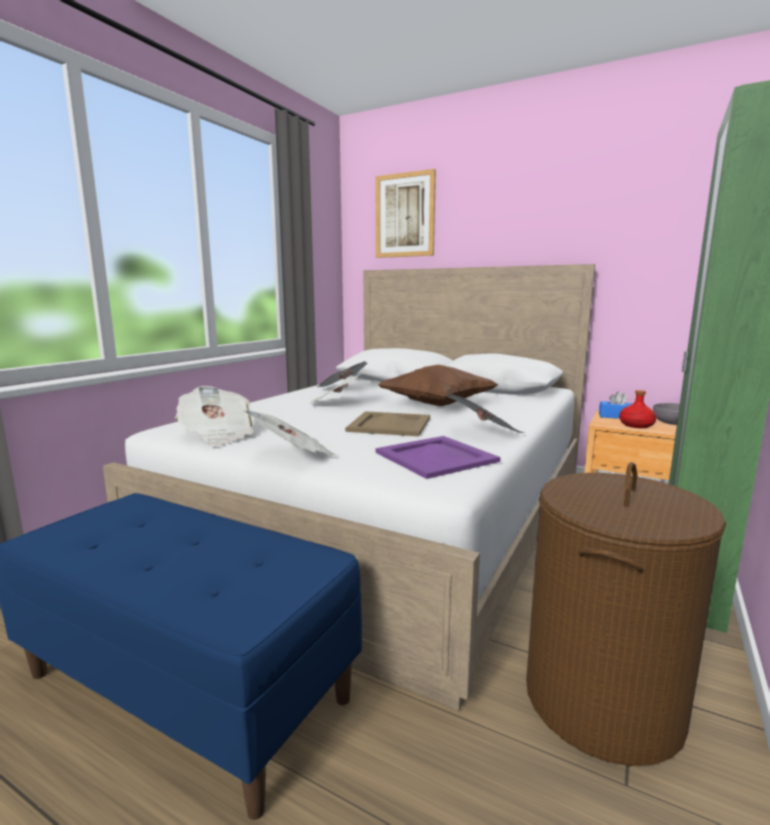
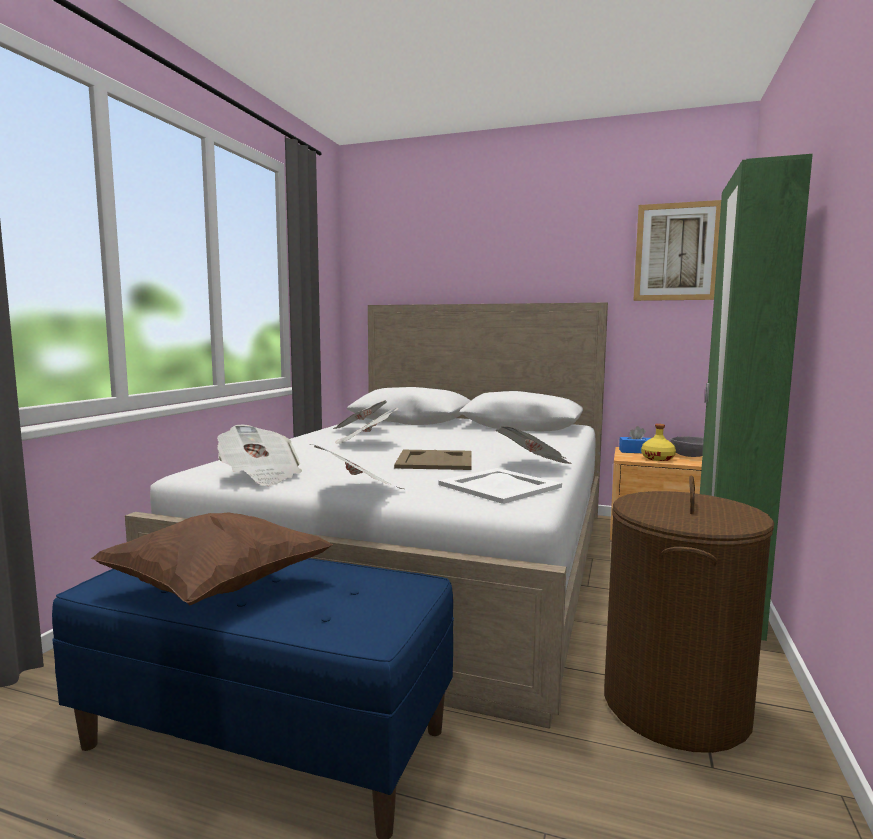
camera: 10 degrees left, 5 degrees down
purple tray [375,436,501,479] -> white tray [438,468,562,504]
picture [376,169,436,258] -> picture moved to [633,200,721,301]
brown pillow [378,365,498,406] -> brown pillow moved to [91,512,333,606]
red bottle [619,390,656,428] -> yellow bottle [641,424,676,461]

